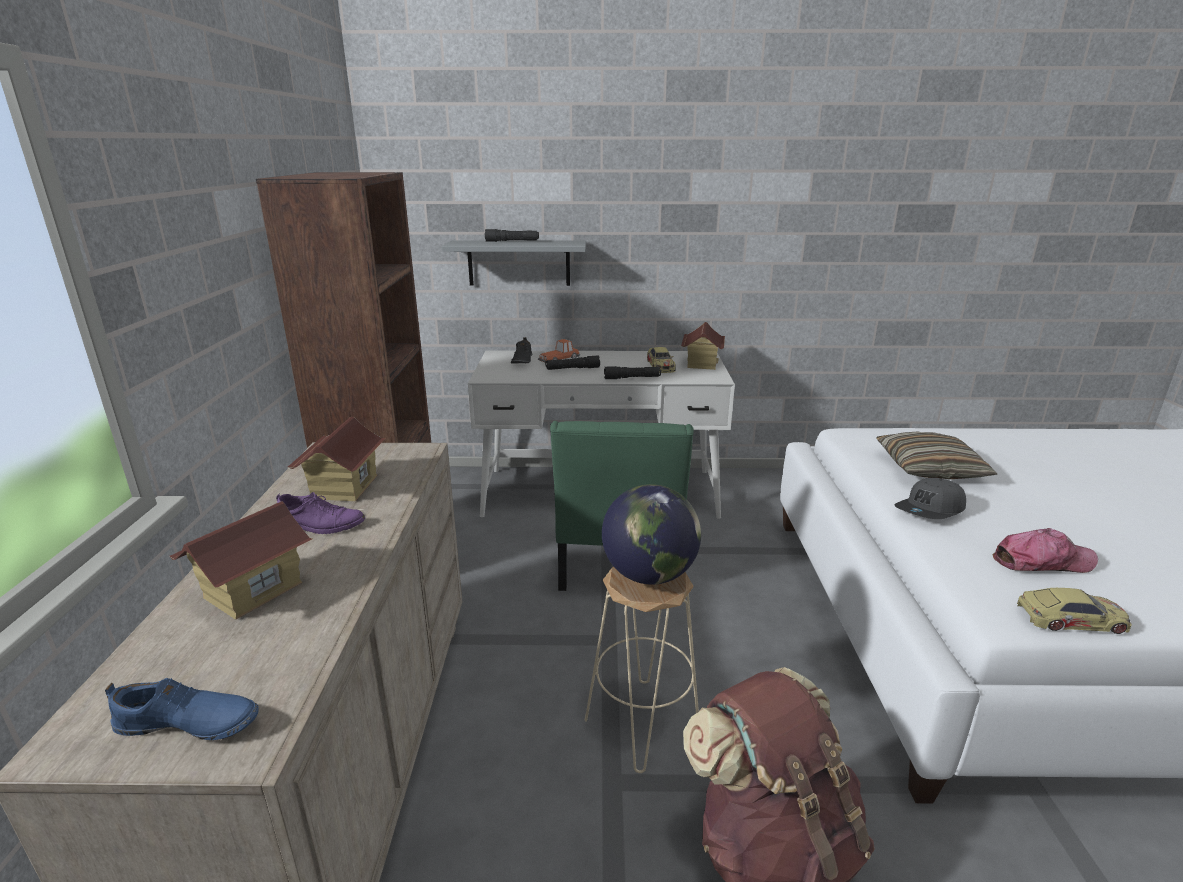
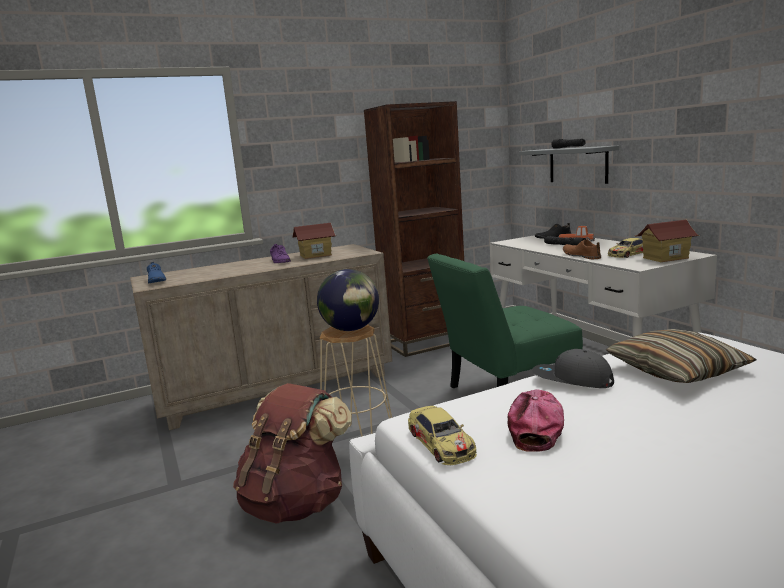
camera: 65 degrees right, 10 degrees down
toy house [169,502,312,620] -> none
black flashlight [604,366,661,379] -> brown shoe [563,239,601,259]
cap [992,528,1098,573] -> cap turned 135 degrees counterclockwise [508,390,564,452]

